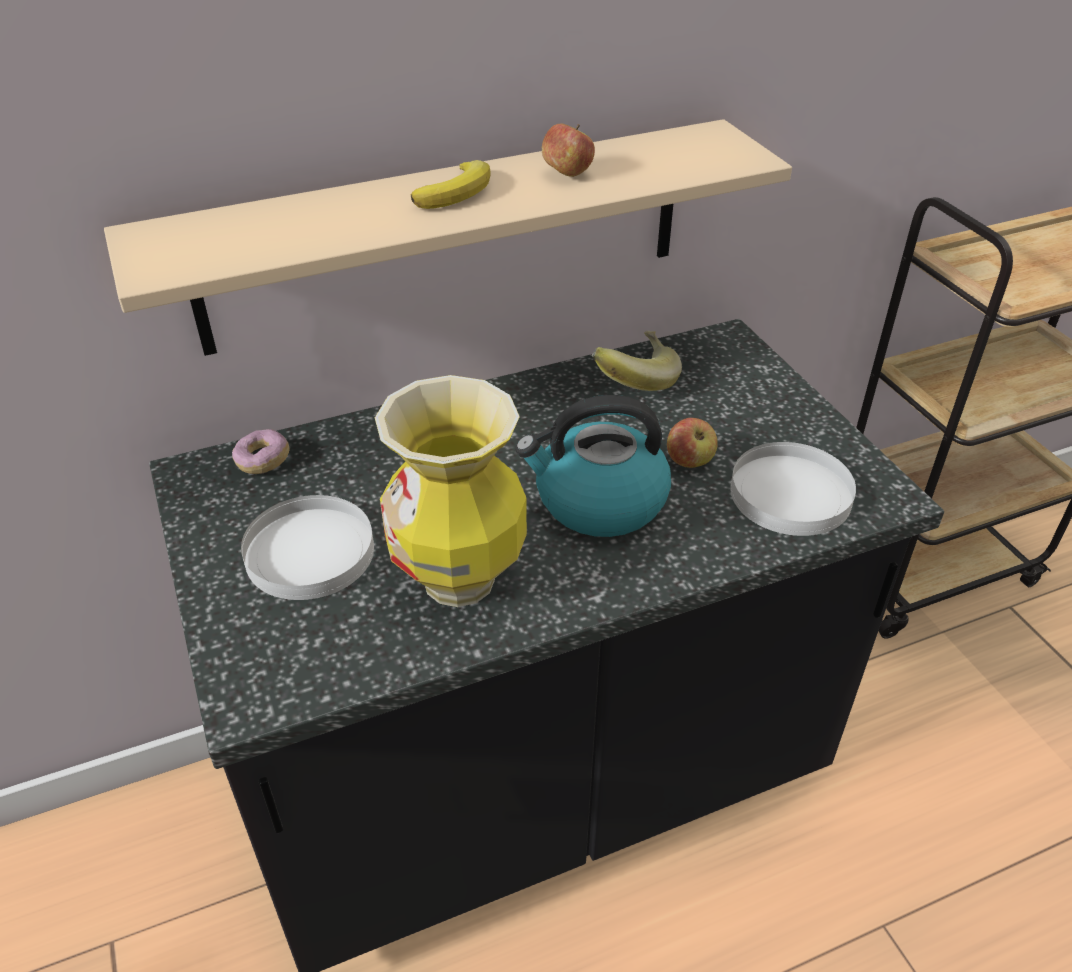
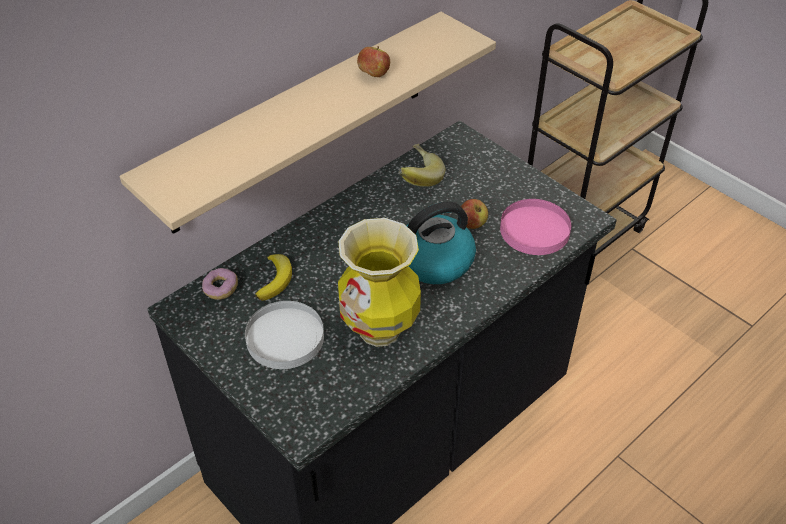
camera: 20 degrees left, 5 degrees up
banana [411,160,491,209] -> banana moved to [255,254,292,301]
white plate [730,442,856,536] -> pink plate [500,199,571,255]

